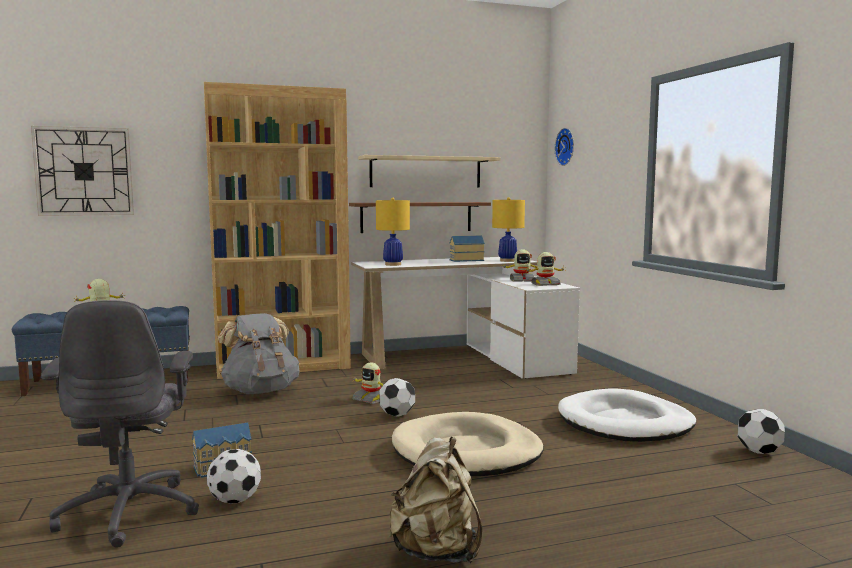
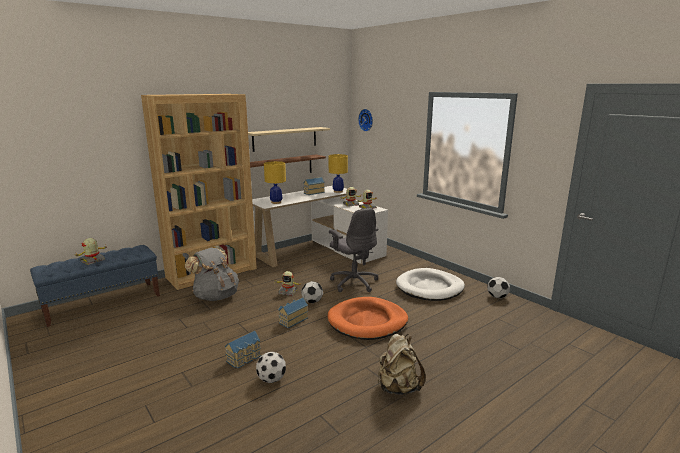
camera: 20 degrees left, 10 degrees up
wall clock [31,126,134,216] -> none
grey office chair [41,300,199,548] -> grey office chair moved to [329,208,378,292]
beige dog bed [392,412,544,476] -> orange dog bed [328,297,408,340]
none -> toy house [278,298,308,328]

